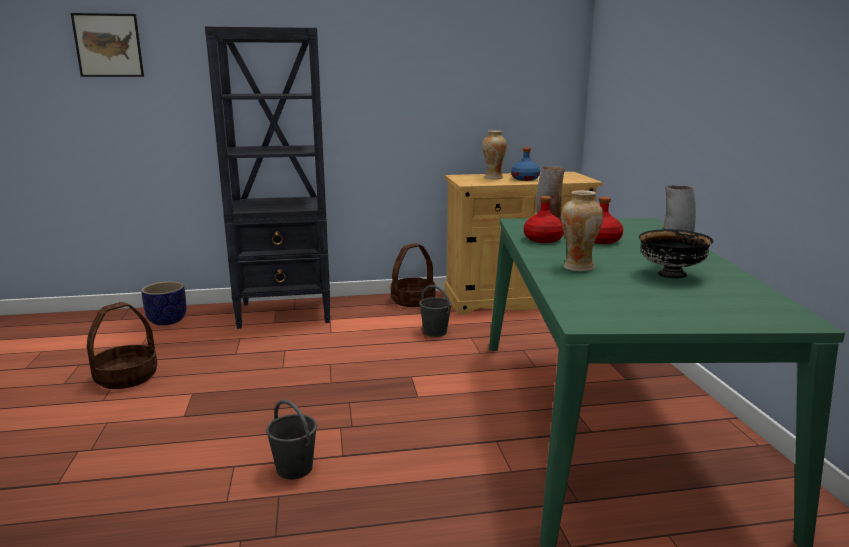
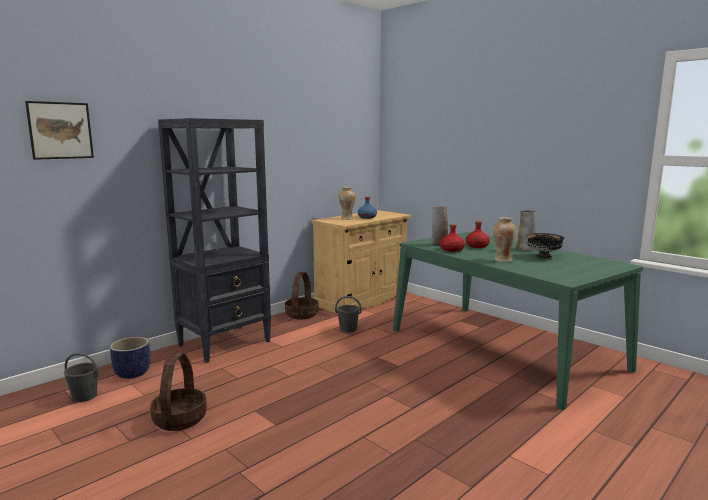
camera: 35 degrees left, 5 degrees down
grey bucket [266,399,317,479] -> grey bucket moved to [64,353,99,402]

